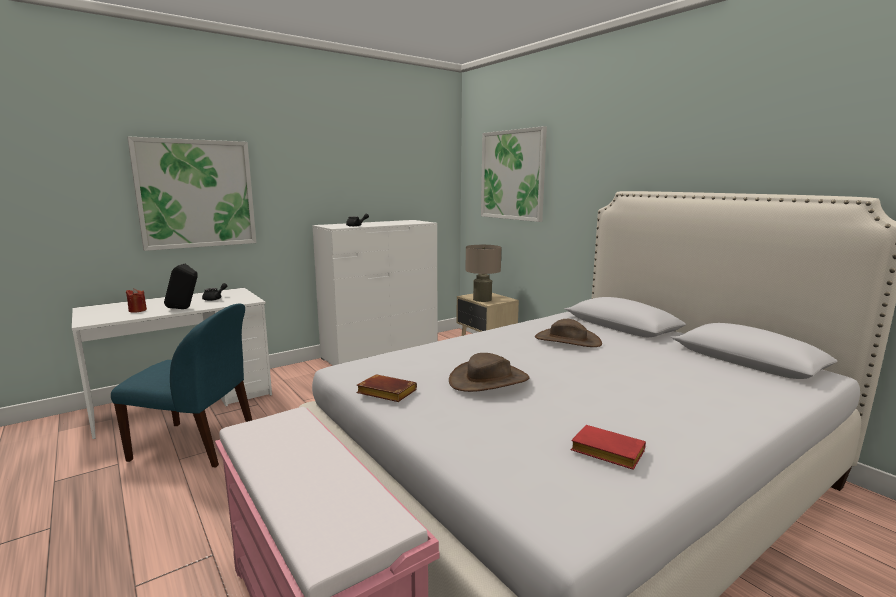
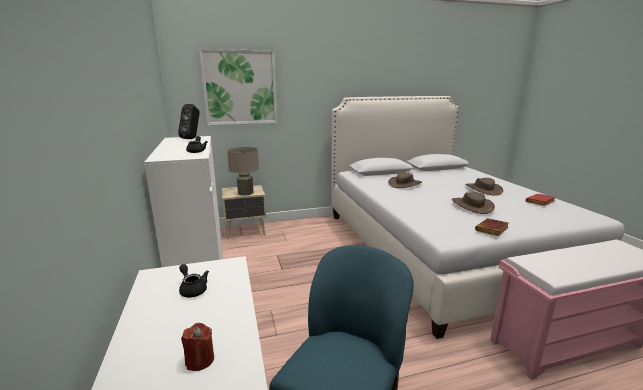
camera: 70 degrees left, 5 degrees up
picture [127,136,256,251] -> none
black speaker [164,263,198,309] -> black speaker moved to [178,104,200,139]
none -> brown hat [465,178,503,196]

